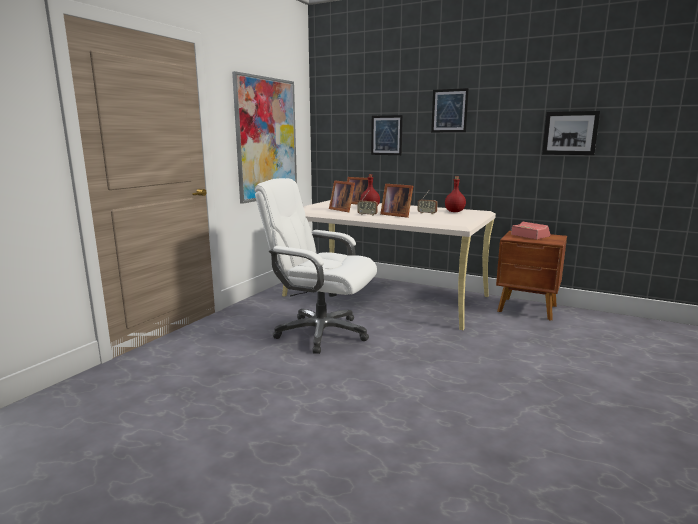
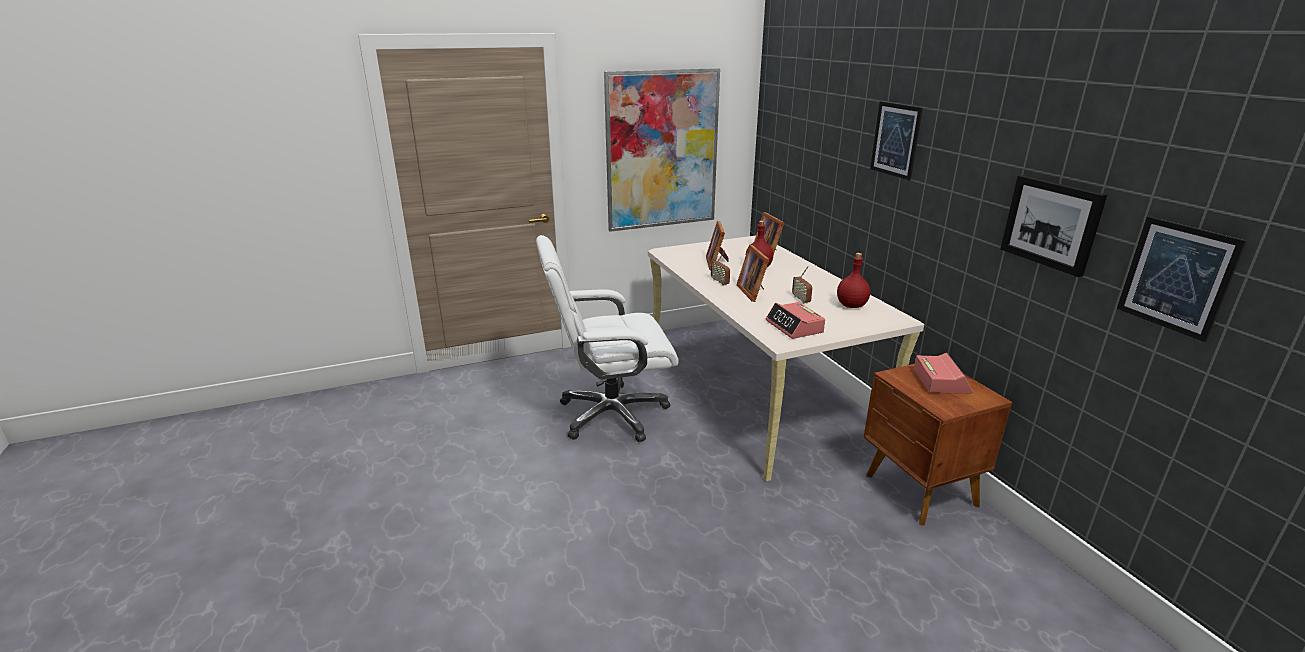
camera: 40 degrees right, 10 degrees up
white office chair [255,178,377,354] -> white office chair turned 75 degrees counterclockwise [536,235,678,442]
picture [371,115,403,155] -> picture moved to [1117,216,1247,342]
none -> alarm clock [766,302,825,339]

